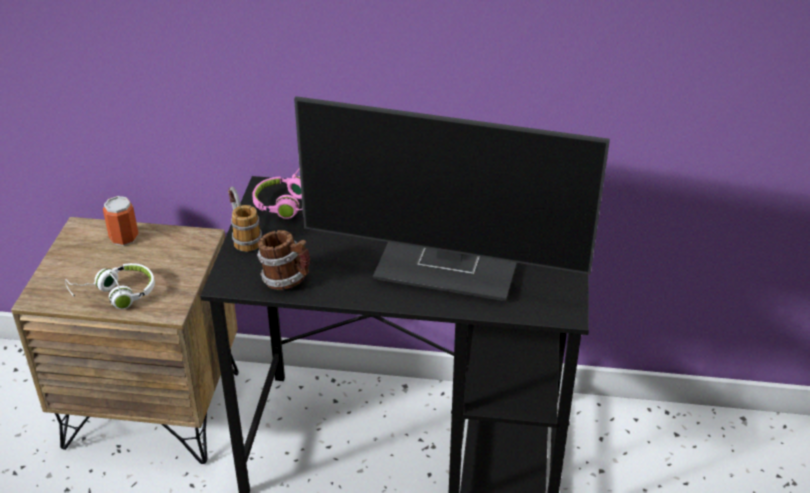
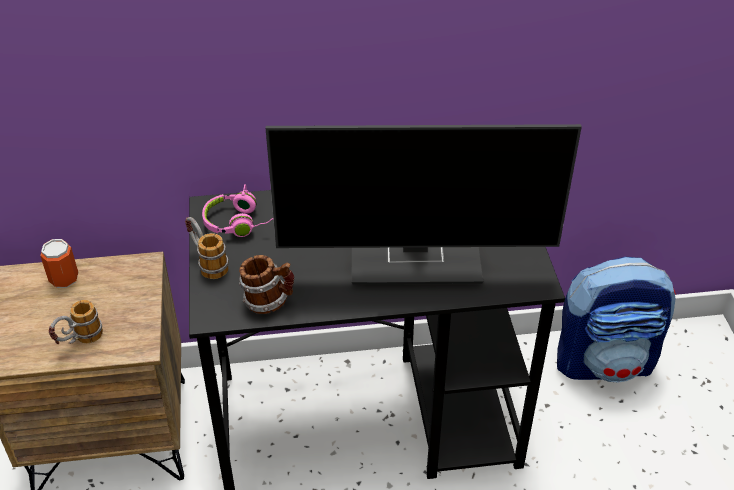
camera: 15 degrees left, 5 degrees up
white headphones [65,263,155,309] -> mug [48,300,103,344]
none -> backpack [557,257,676,382]

